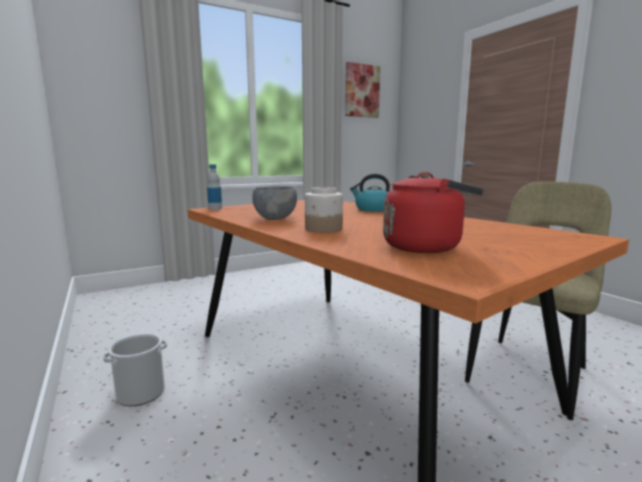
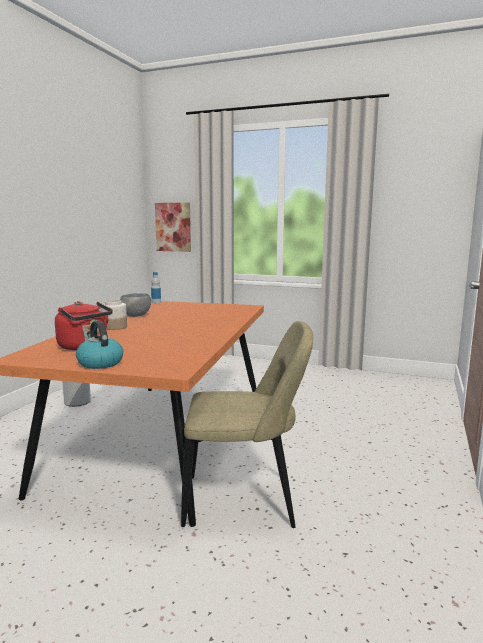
camera: 50 degrees right, 0 degrees up
picture [345,62,380,118] -> picture moved to [155,202,191,252]
kettle [350,174,390,212] -> kettle moved to [76,321,123,369]

